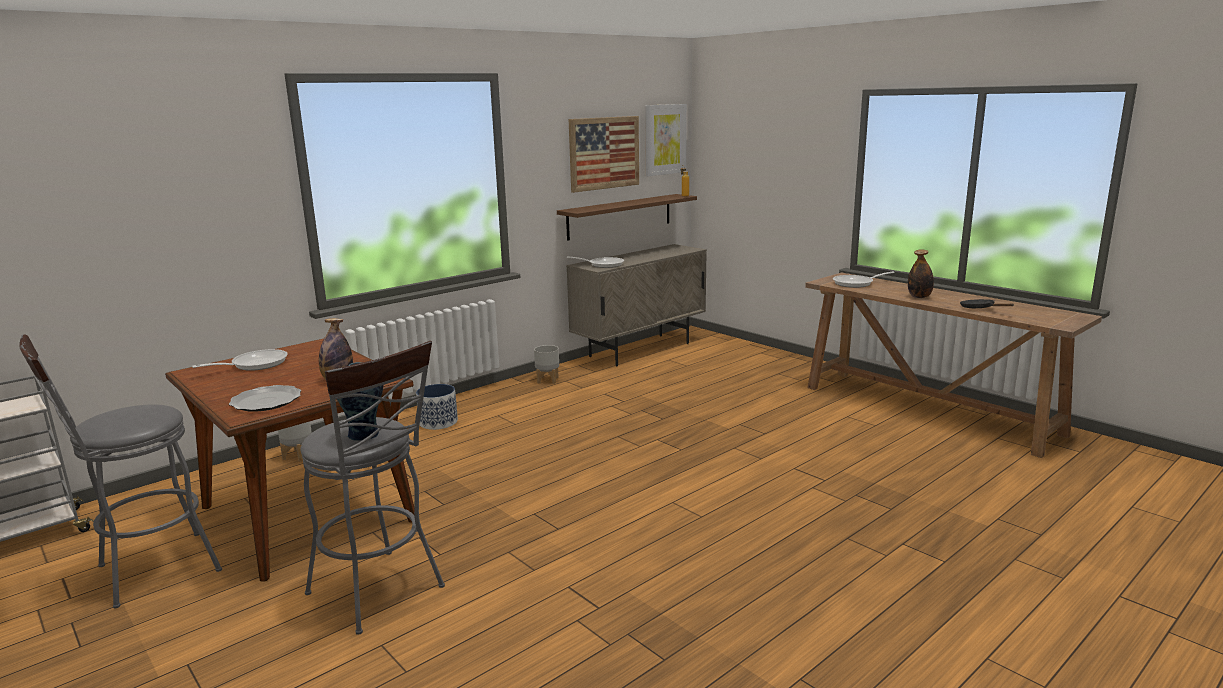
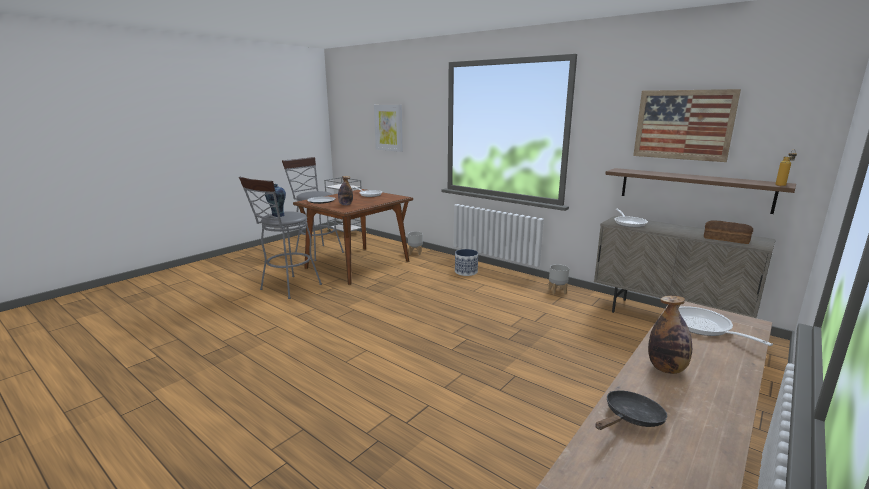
camera: 80 degrees right, 0 degrees up
picture [645,104,687,176] -> picture moved to [374,105,403,152]
none -> bread [704,220,753,244]

